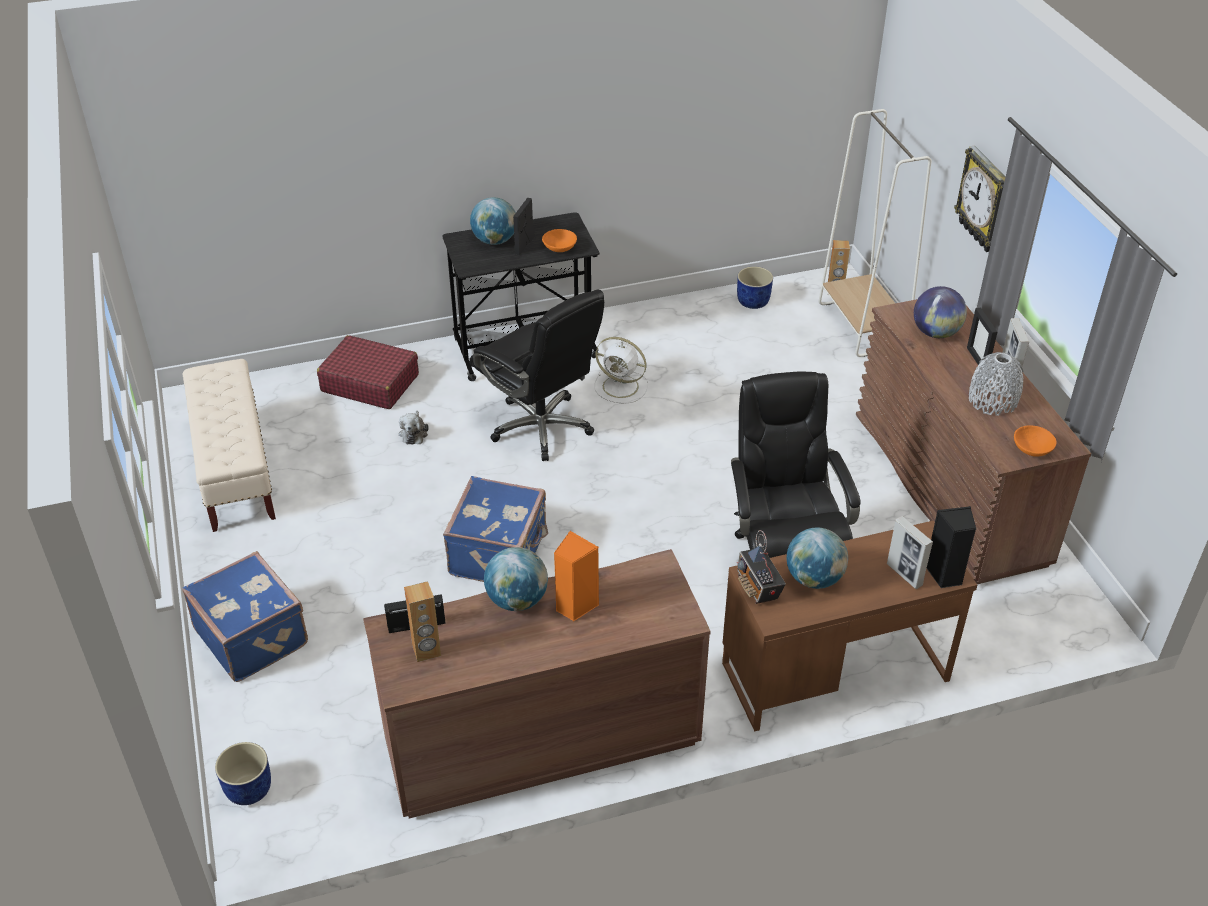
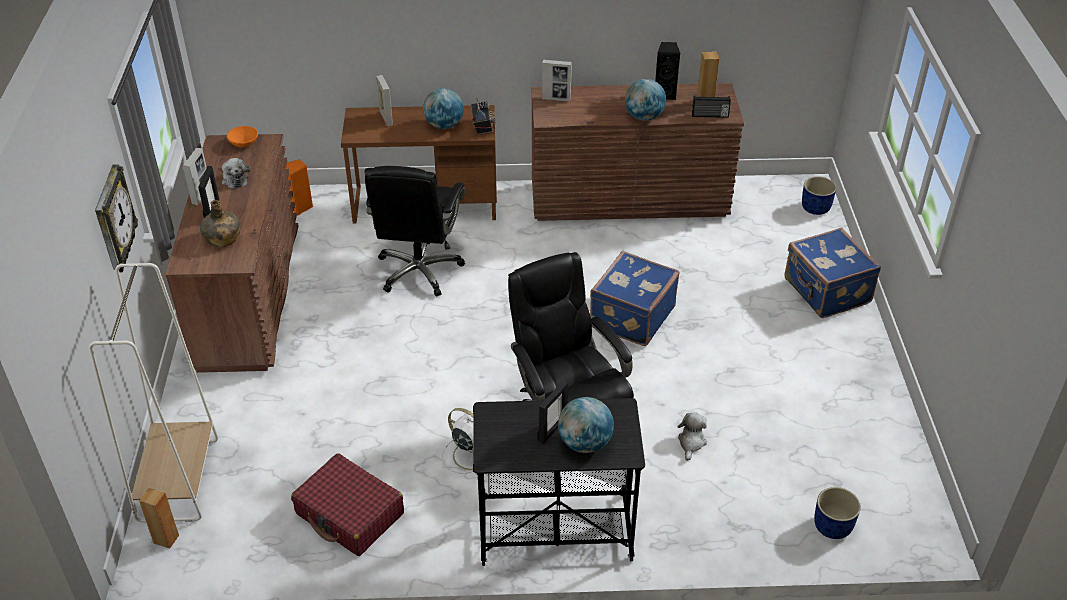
camera: 165 degrees left, 0 degrees up
beige bench [183,359,276,532] -> none
red suitcase [317,335,419,409] -> red suitcase moved to [291,453,404,556]
orange bowl [542,229,577,252] -> none
orange speaker [554,531,599,621] -> orange speaker moved to [286,159,313,216]
blue planter [737,267,773,309] -> blue planter moved to [814,487,861,539]
globe [914,286,967,338] -> green bottle [200,200,241,247]
black speaker [926,506,976,588] -> black speaker moved to [655,42,681,100]
grey vase [969,352,1024,416] -> plush toy [222,158,250,189]
none -> picture frame [542,60,572,102]

